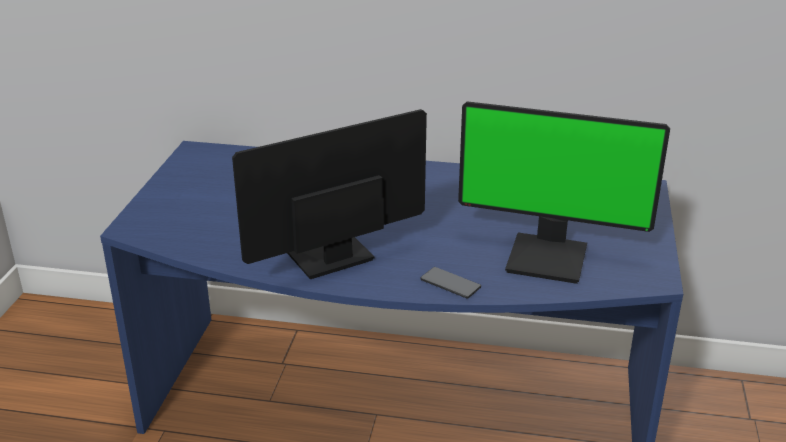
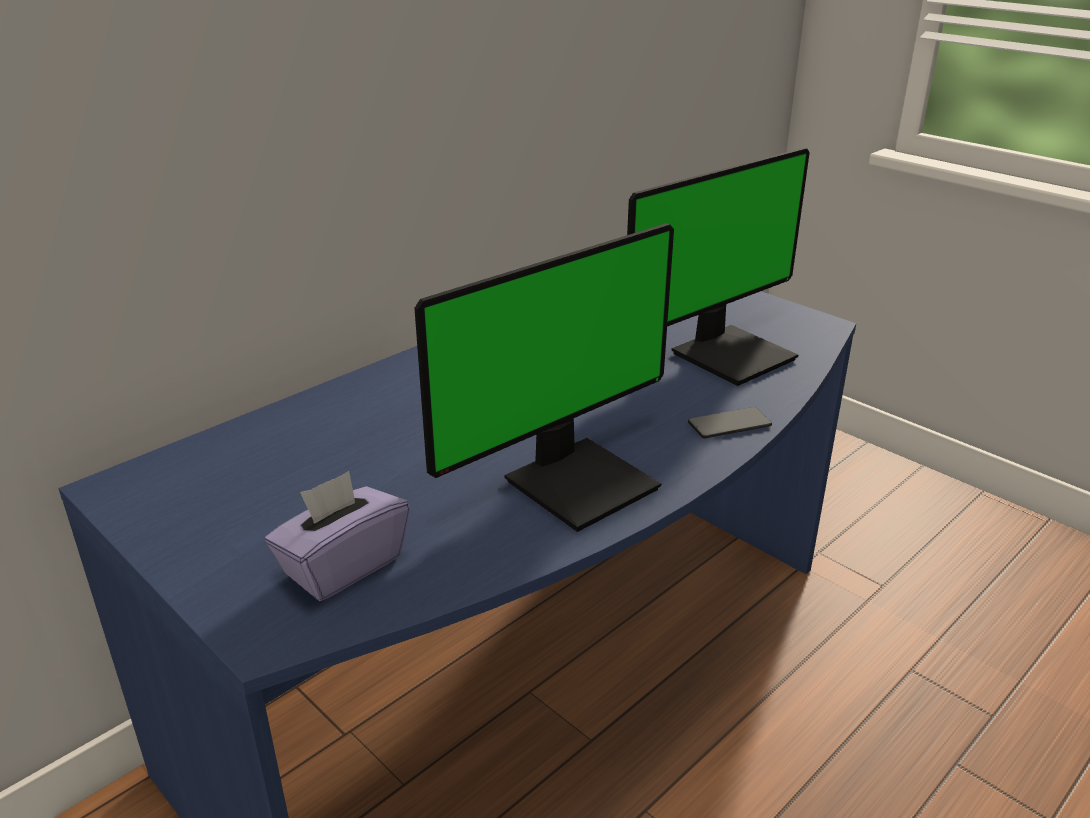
camera: 55 degrees left, 0 degrees up
monitor [232,109,427,279] -> monitor turned 135 degrees counterclockwise [414,223,674,532]
none -> purple tissue box [265,471,410,601]

